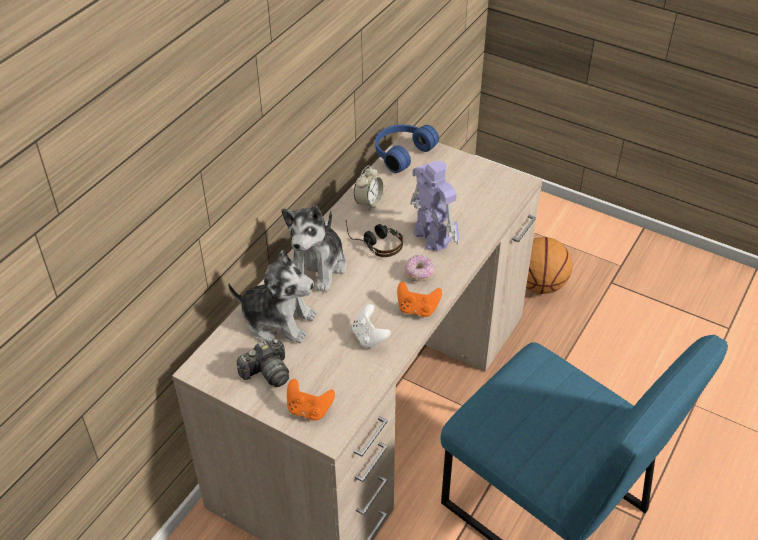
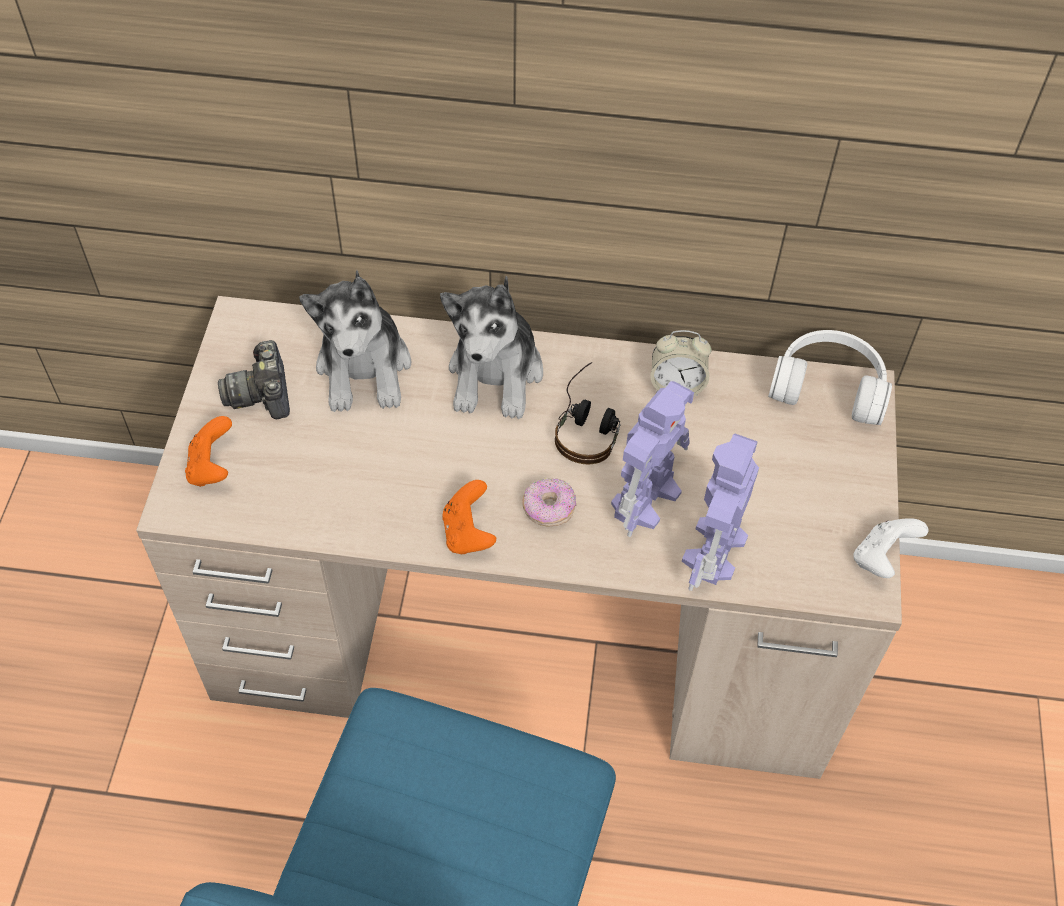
camera: 65 degrees right, 10 degrees up
camera [237,338,289,387] -> camera turned 45 degrees clockwise [218,340,290,419]
plush toy [281,205,347,292] -> plush toy turned 75 degrees counterclockwise [440,276,543,419]
white game controller [352,304,391,349] -> white game controller moved to [853,518,929,578]
blue headphones [375,125,439,173] -> white headphones [768,330,892,425]
basketball [526,237,572,294] -> none
none -> toy robot [682,433,759,591]

